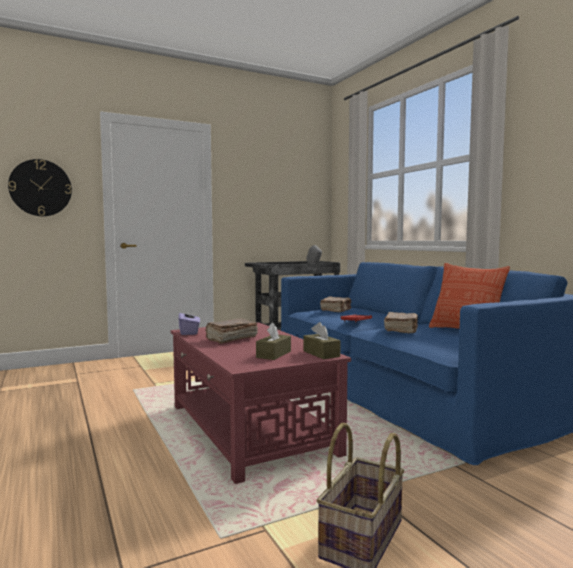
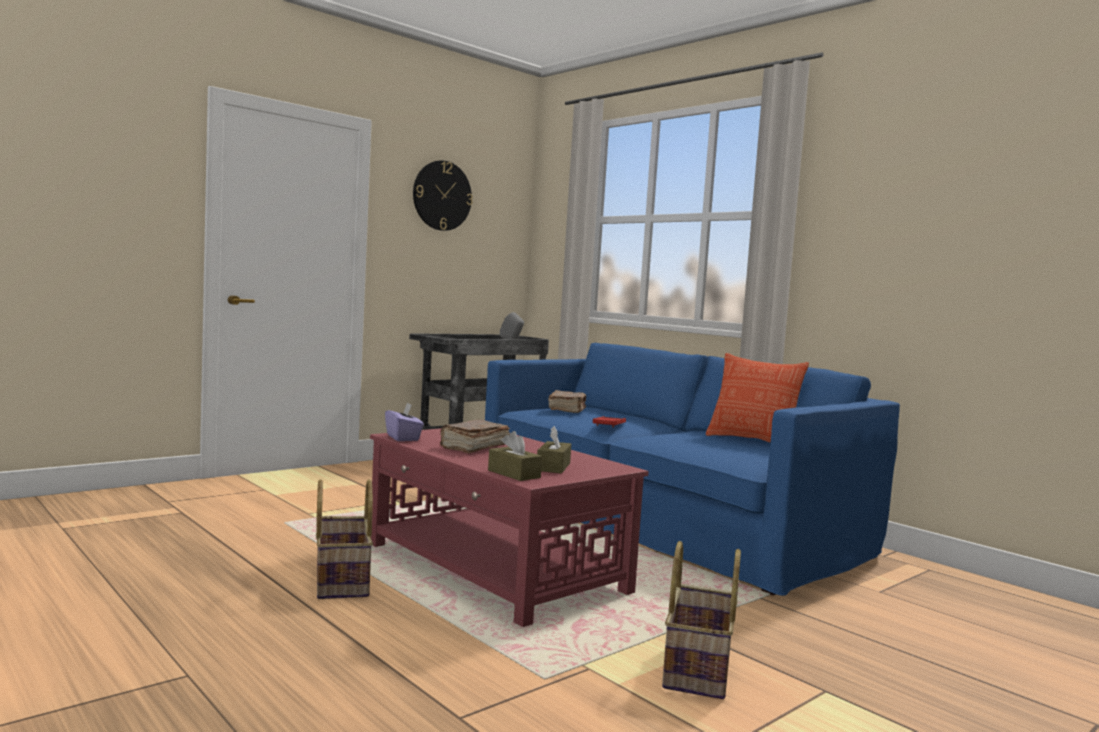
camera: 15 degrees left, 0 degrees up
wall clock [8,159,72,216] -> wall clock moved to [413,160,473,231]
brown tissue box [304,322,340,359] -> brown tissue box moved to [488,431,542,481]
brown book [384,312,418,333] -> none
none -> basket [316,479,373,599]

